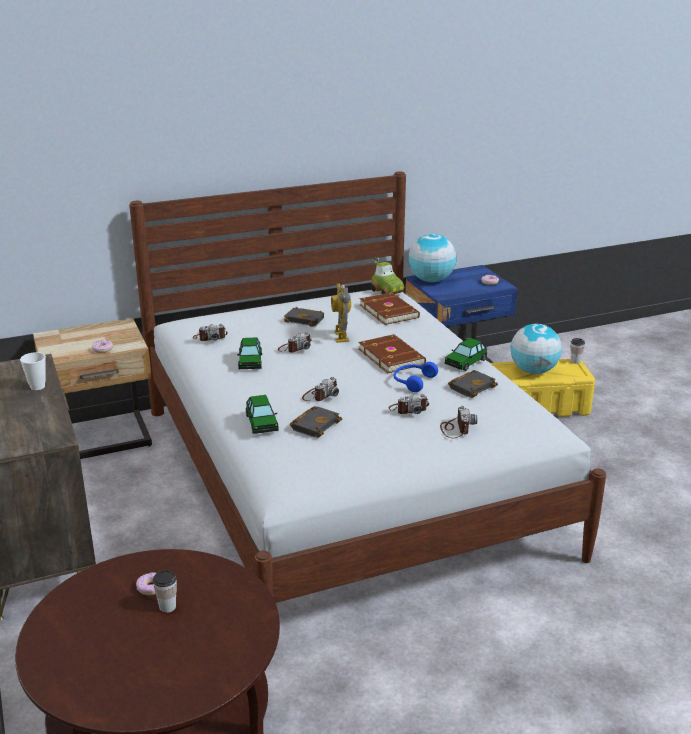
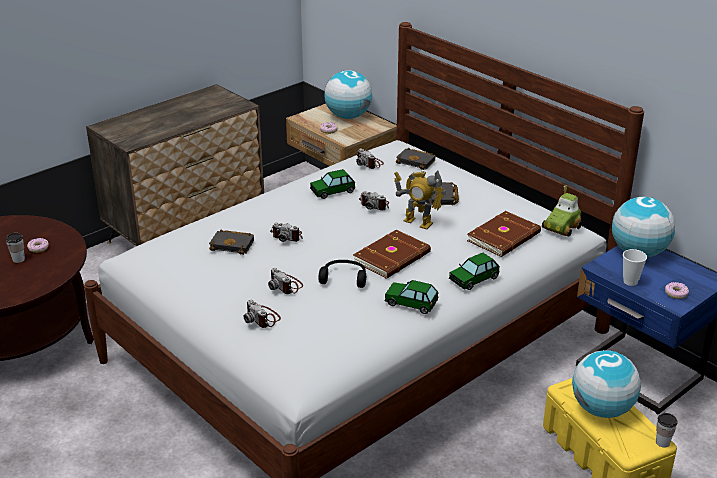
camera: 70 degrees right, 5 degrees up
cup [20,352,46,390] -> cup moved to [623,249,647,286]
toy car [246,395,279,434] -> toy car moved to [449,253,500,290]
toy robot [331,283,351,343] -> toy robot turned 120 degrees counterclockwise [394,170,446,230]
blue headphones [394,362,438,392] -> black headphones [318,260,366,288]
camera [440,406,477,438] -> camera turned 75 degrees clockwise [244,300,281,328]
black book [448,370,498,398] -> black book moved to [396,148,436,170]
none -> globe [324,70,372,119]

